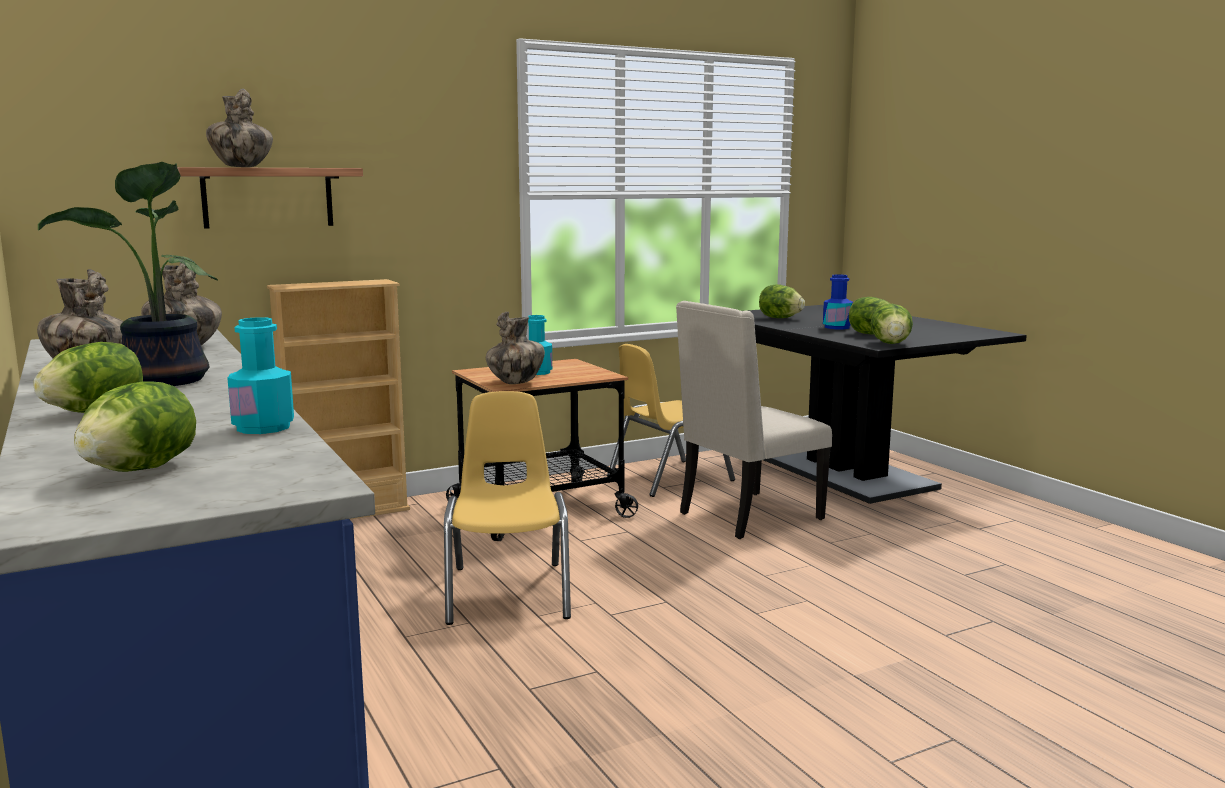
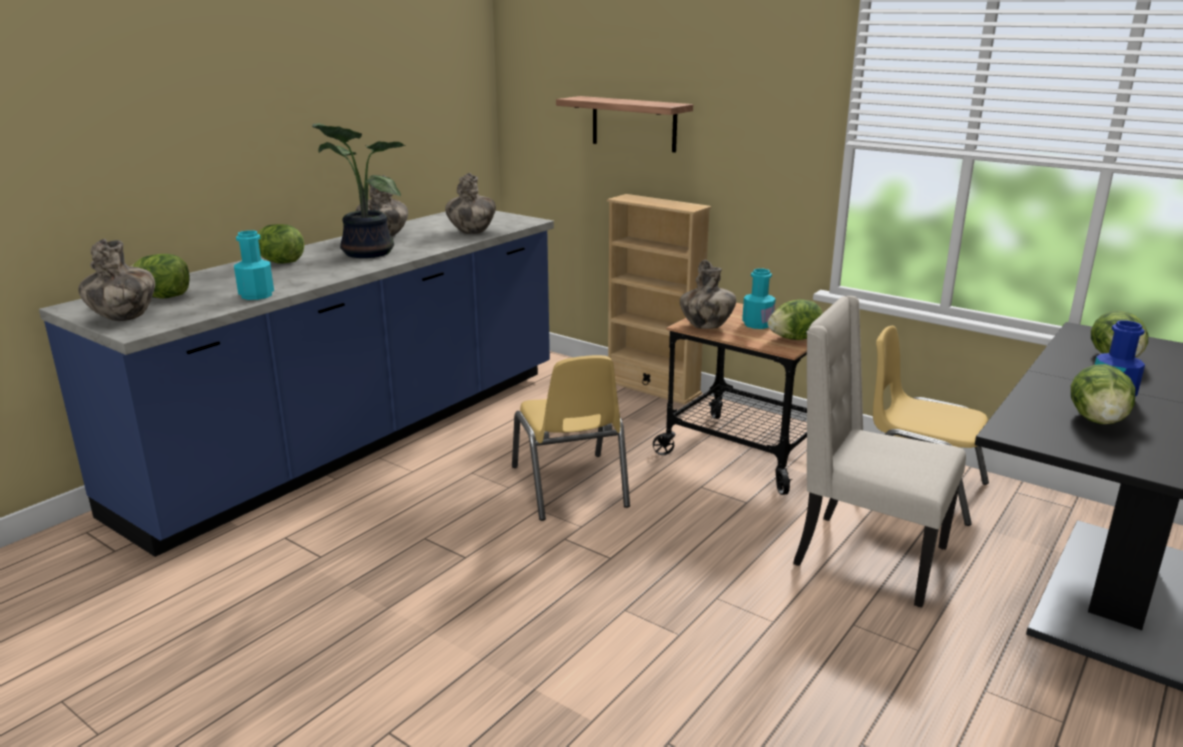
camera: 65 degrees right, 10 degrees up
vase [206,89,273,167] -> vase moved to [78,239,155,321]
yellow chair [444,391,571,625] -> yellow chair turned 105 degrees clockwise [512,355,630,521]
lettuce [871,304,913,344] -> lettuce moved to [768,299,823,340]

